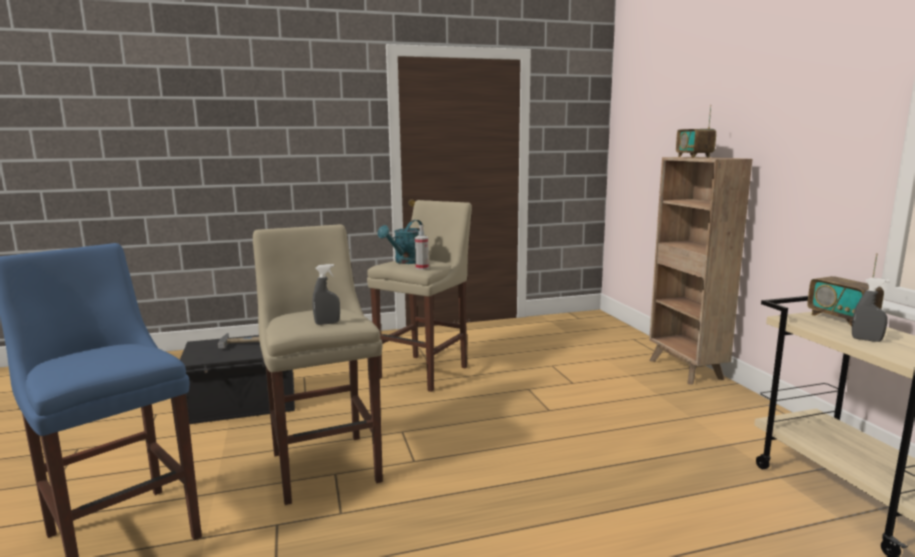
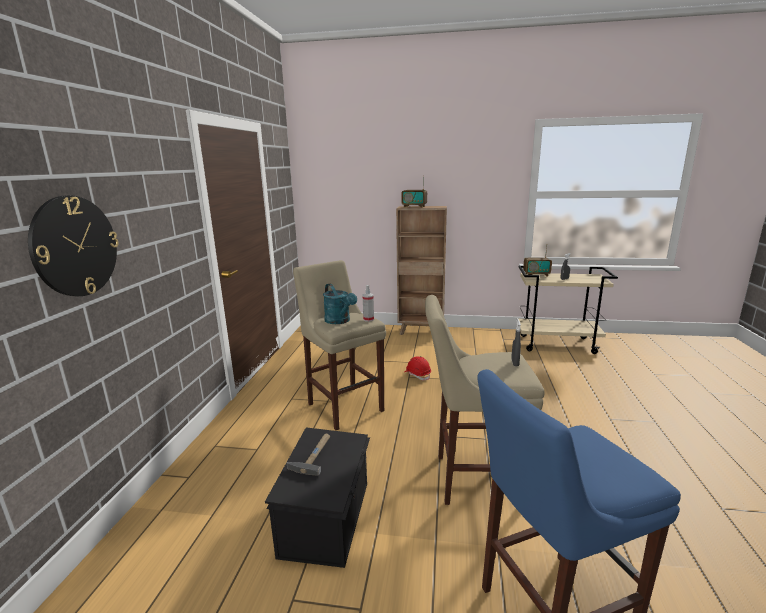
camera: 65 degrees left, 5 degrees up
none -> wall clock [28,195,119,296]
none -> red hard hat [404,356,431,380]

